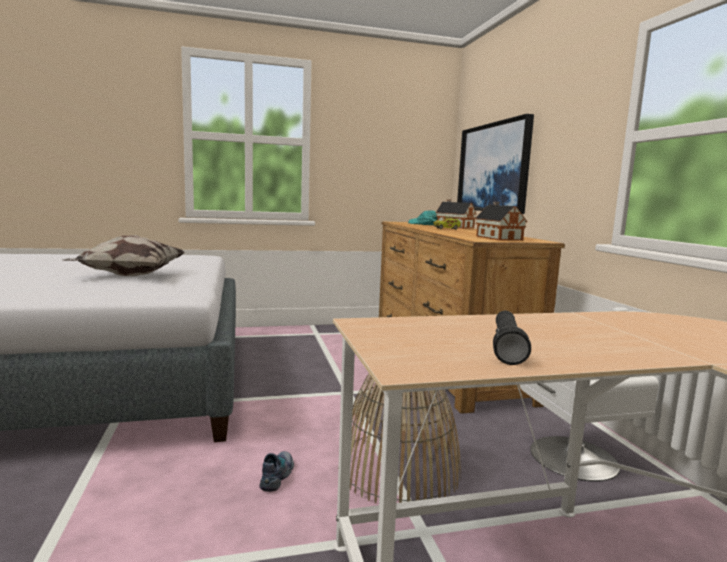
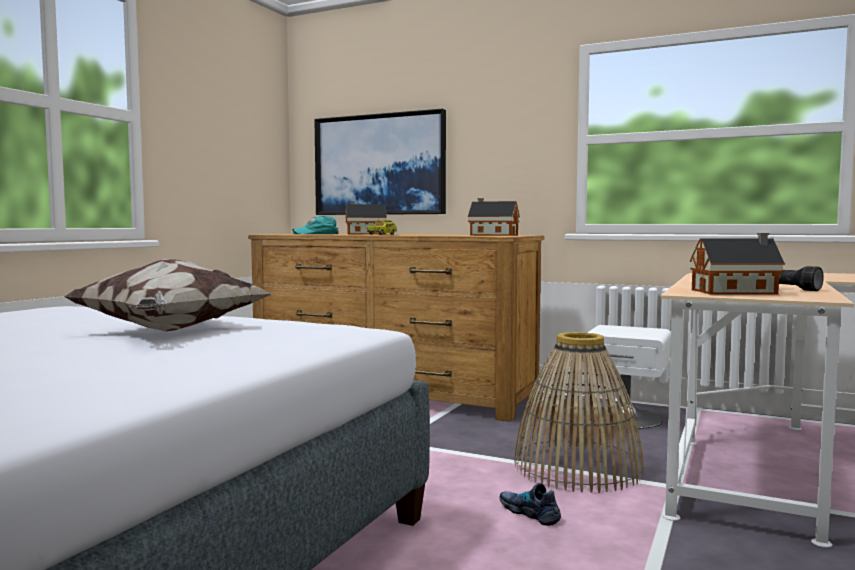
camera: 50 degrees left, 5 degrees down
none -> toy house [690,233,785,295]

